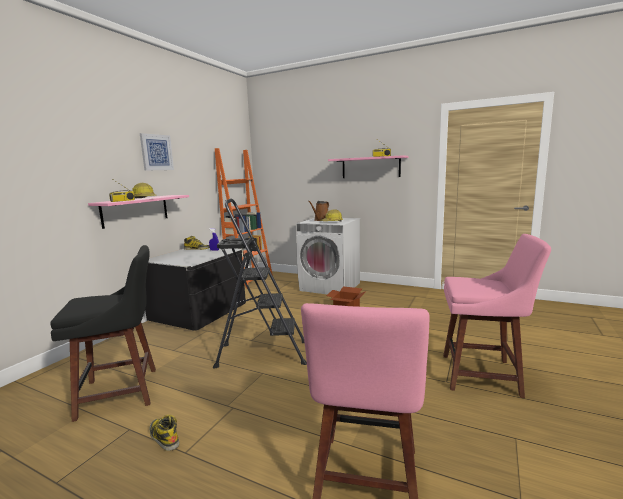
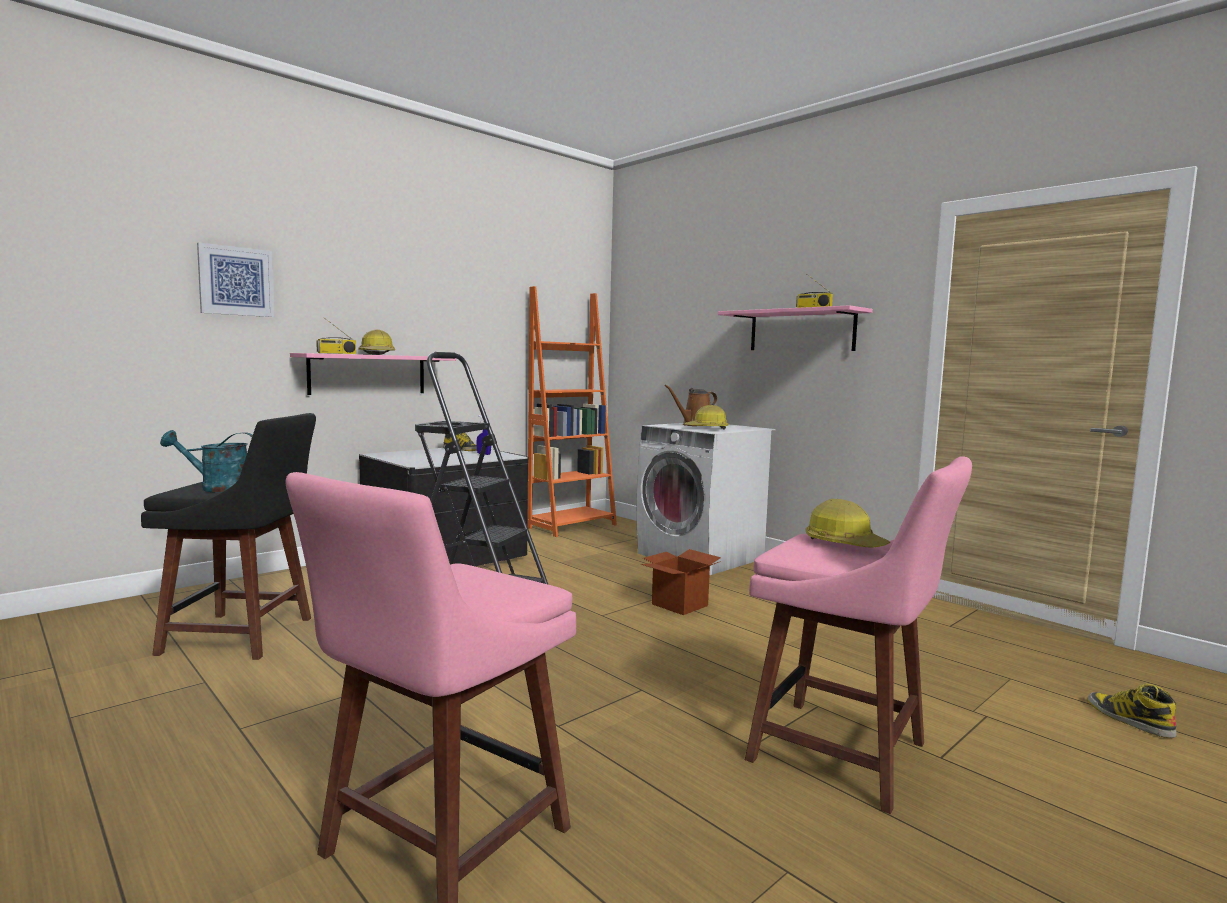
camera: 20 degrees right, 5 degrees down
picture [140,133,174,171] -> picture moved to [197,242,275,317]
boot [150,415,180,451] -> boot moved to [1087,684,1177,738]
none -> turquoise watering can [160,430,253,493]
none -> hard hat [805,499,890,548]

